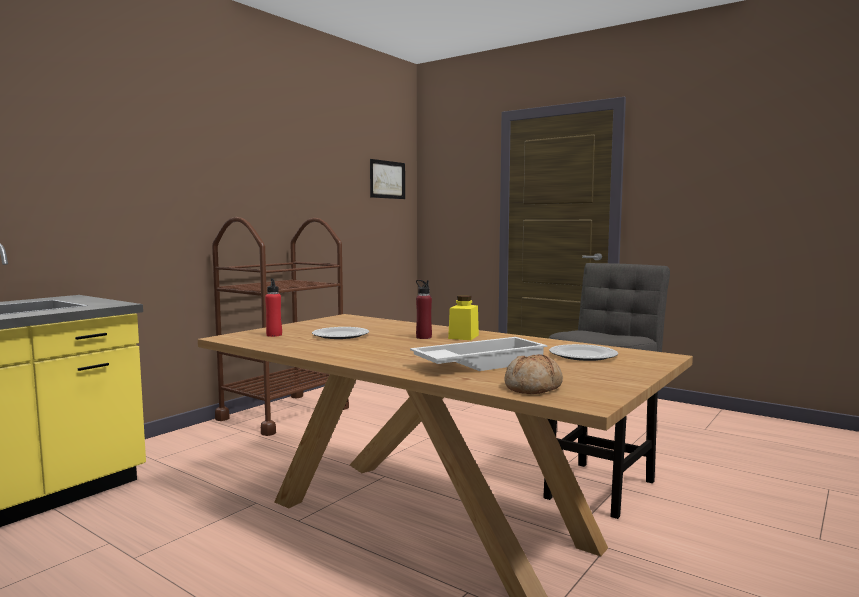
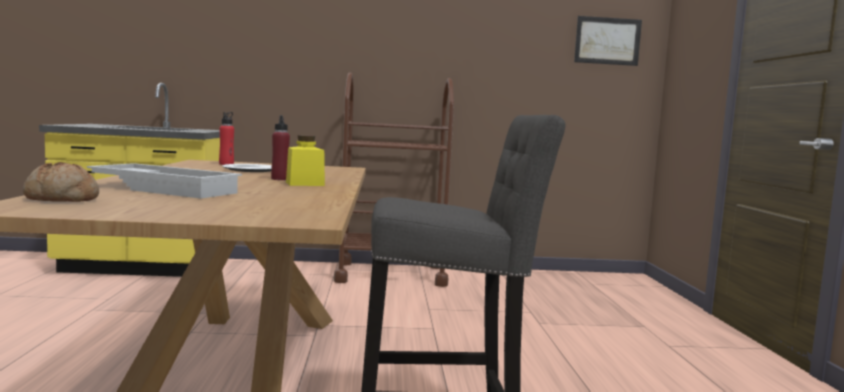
camera: 50 degrees right, 0 degrees up
plate [549,344,618,361] -> none

